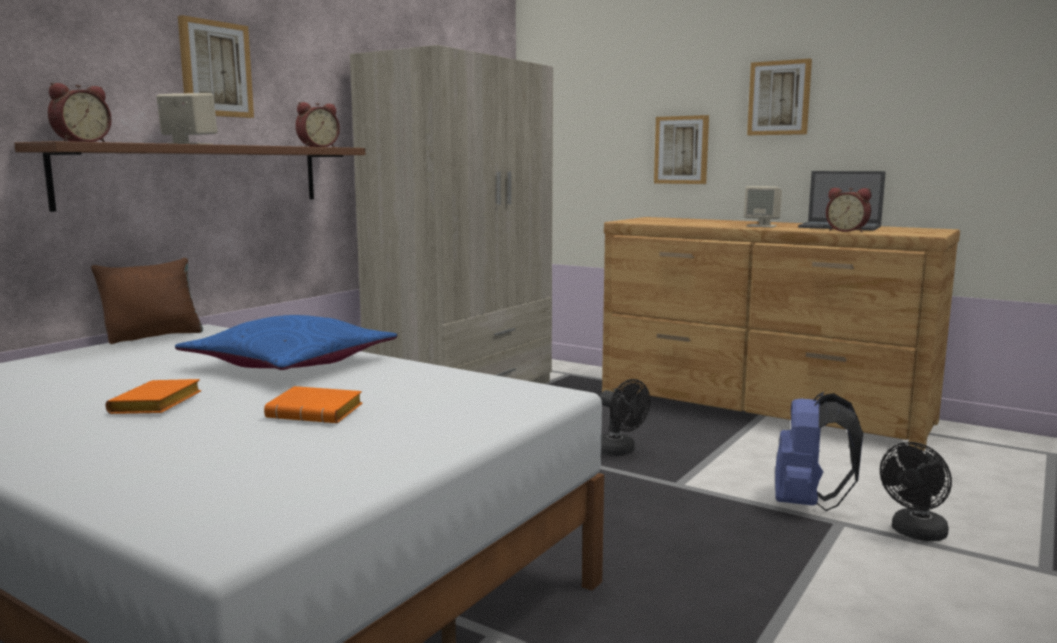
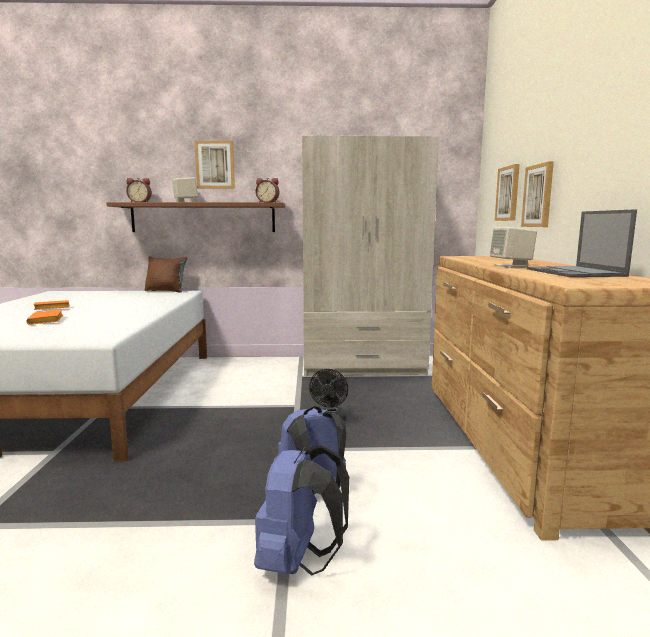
camera: 55 degrees right, 0 degrees up
blue pillow [175,315,397,370] -> none
picture [747,58,812,135] -> picture moved to [495,164,520,221]
alarm clock [826,188,871,232] -> none
black fan [880,442,952,541] -> blue backpack [254,445,349,575]

